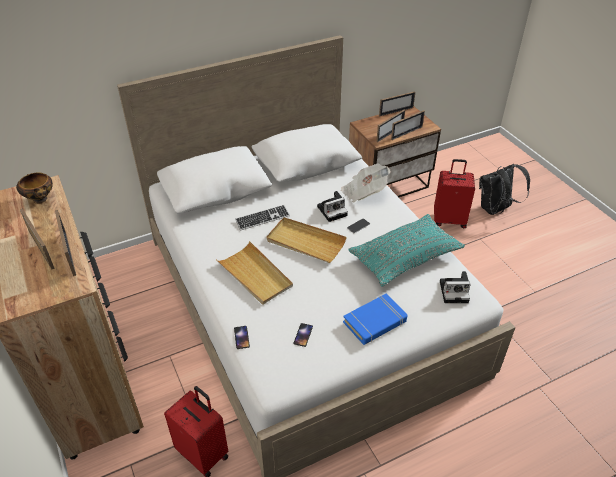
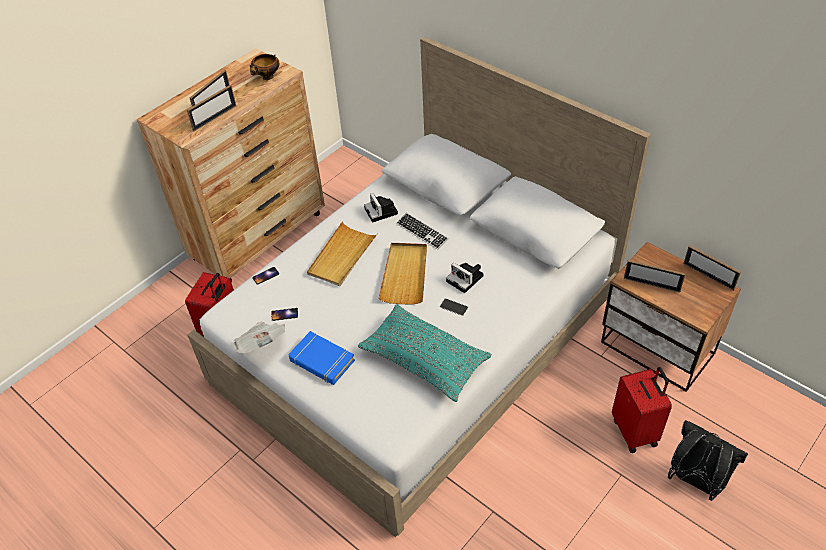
camera: 70 degrees right, 5 degrees up
newspaper [341,163,391,203] -> newspaper moved to [233,322,285,353]
picture frame [391,110,425,140] -> none
camera [440,271,471,303] -> camera moved to [364,193,398,223]

